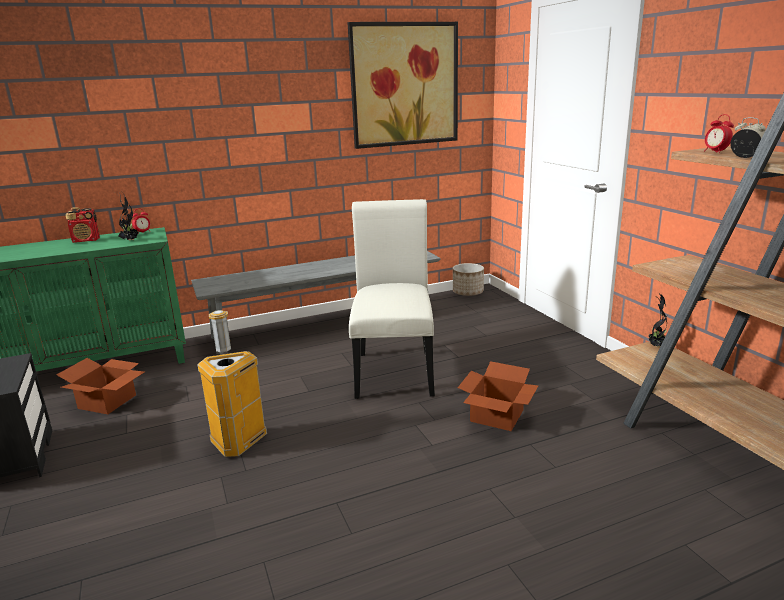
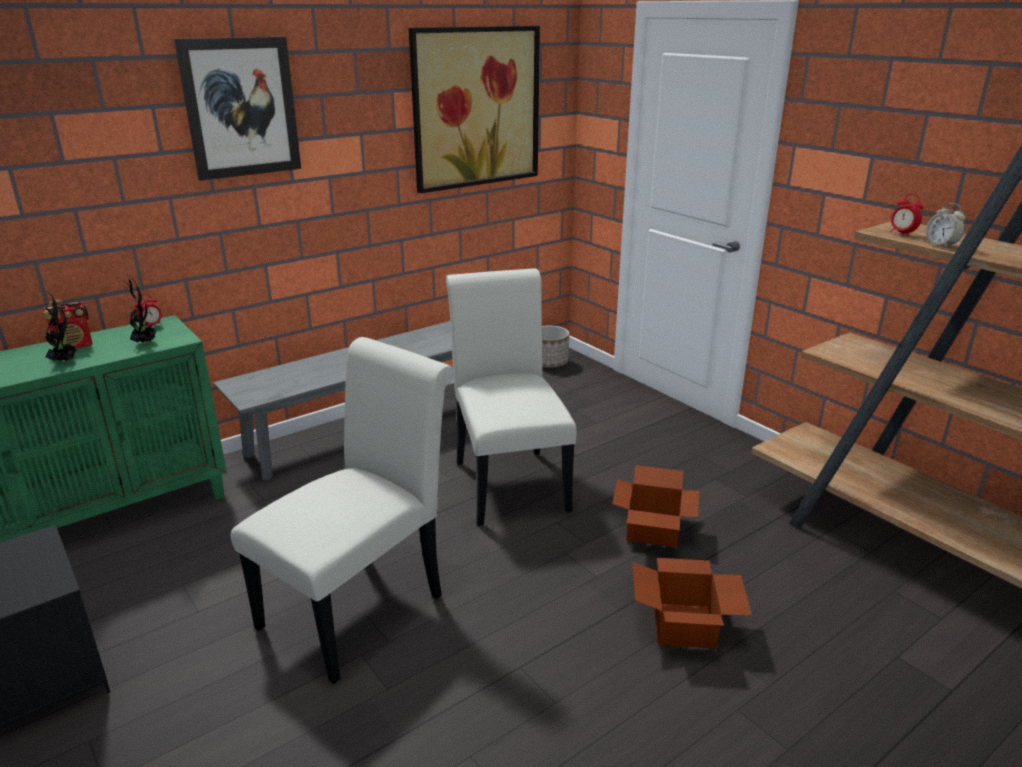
camera: 15 degrees left, 5 degrees up
cardboard box [56,358,144,414] -> cardboard box moved to [632,558,752,649]
trash can [197,310,267,457] -> white chair [230,337,454,684]
potted plant [647,293,668,347] -> potted plant moved to [36,290,77,362]
alarm clock [730,117,766,158] -> alarm clock turned 150 degrees counterclockwise [926,203,966,248]
none -> picture [174,37,301,181]

